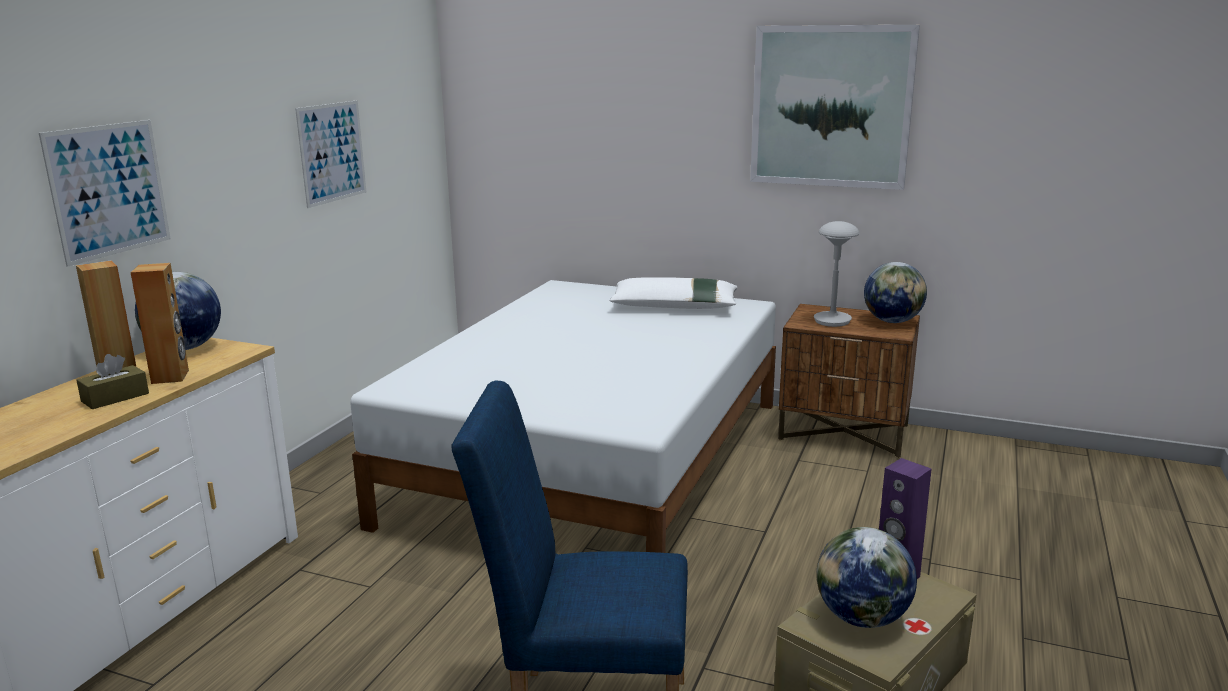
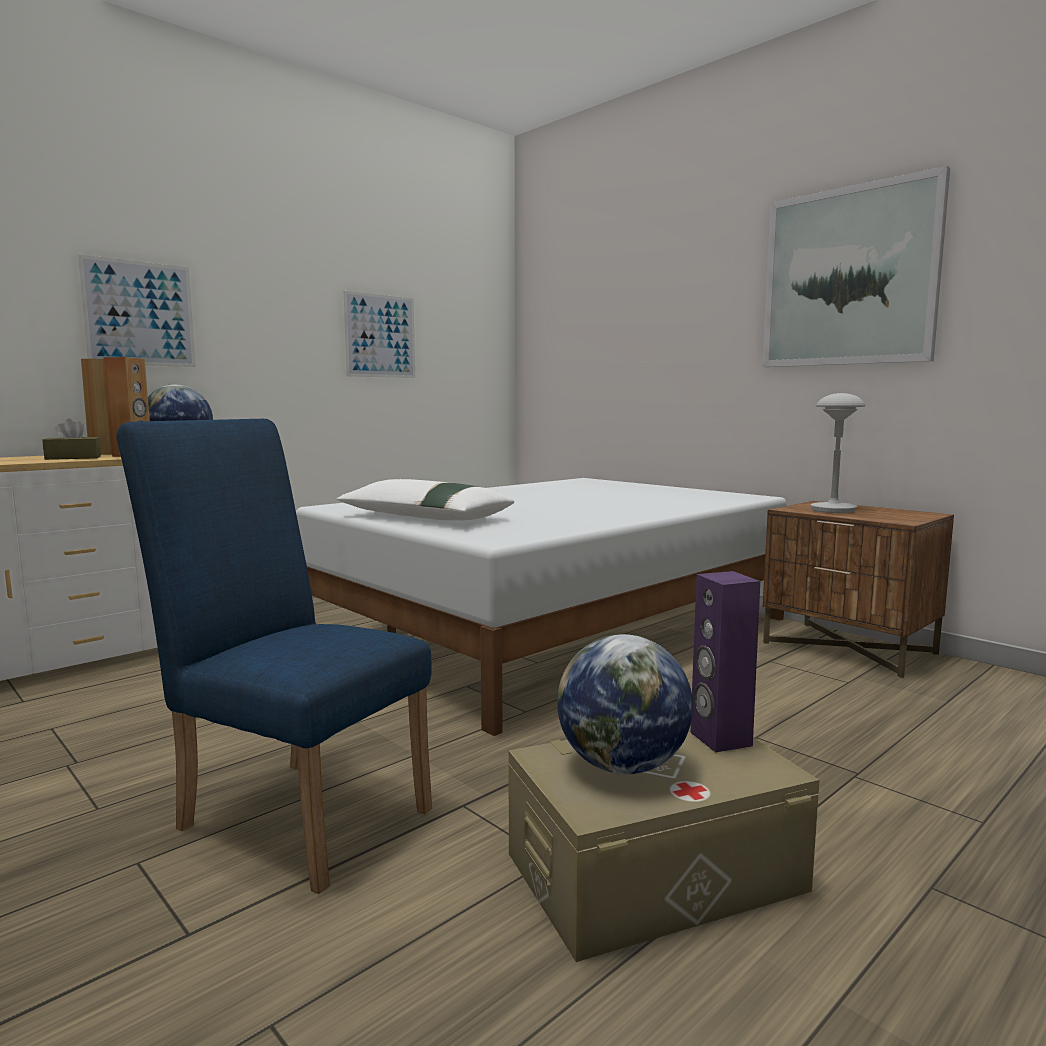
camera: 25 degrees right, 10 degrees down
white pillow [610,277,737,309] -> white pillow moved to [337,479,514,521]
globe [864,262,927,323] -> none

